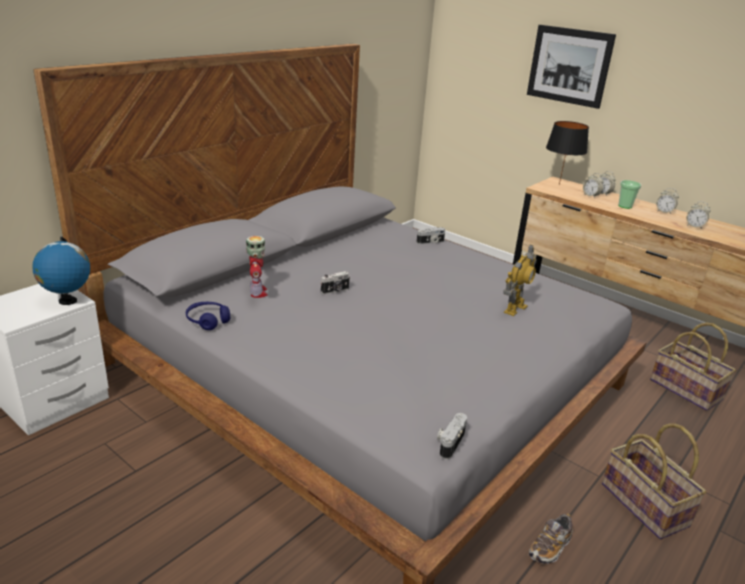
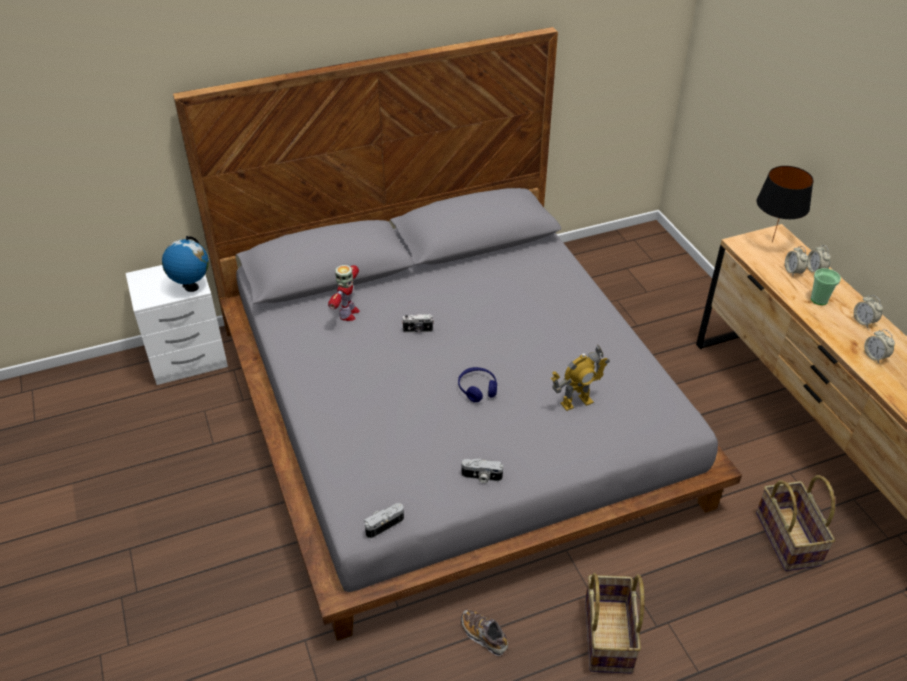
camera: 30 degrees right, 15 degrees up
blue headphones [186,302,230,330] -> blue headphones moved to [458,367,497,402]
camera [416,227,445,244] -> camera moved to [462,459,503,483]
picture [527,25,616,109] -> none
shoe [529,514,573,564] -> shoe turned 60 degrees clockwise [461,609,508,656]

